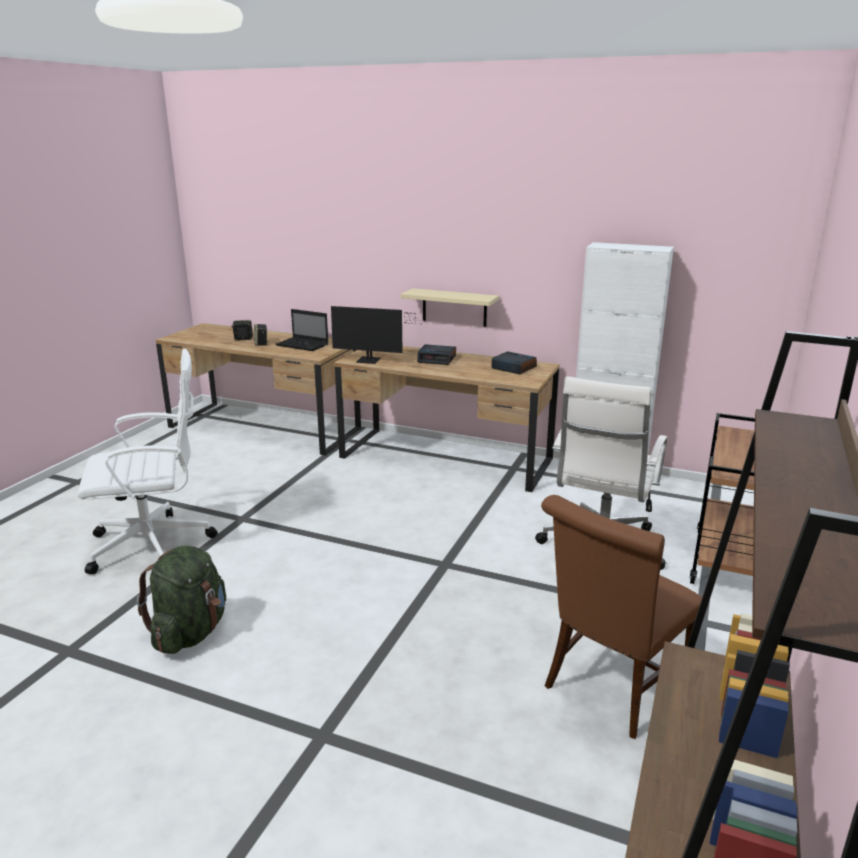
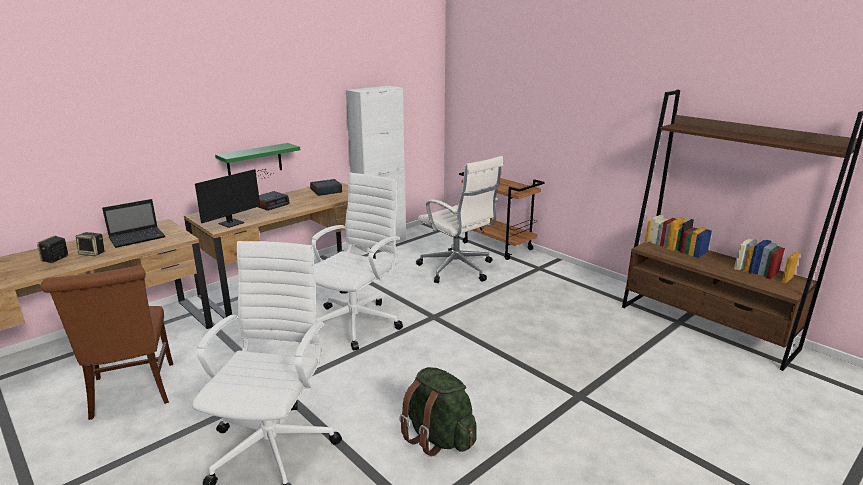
camera: 65 degrees left, 0 degrees up
beige shelf [401,288,499,327] -> green shelf [215,143,300,176]
brown chair [541,495,702,739] -> brown chair moved to [41,265,173,420]
none -> white office chair [311,173,403,351]

